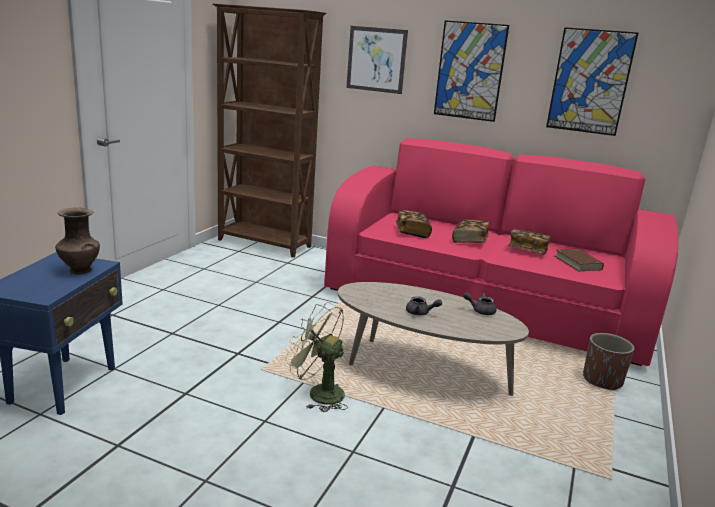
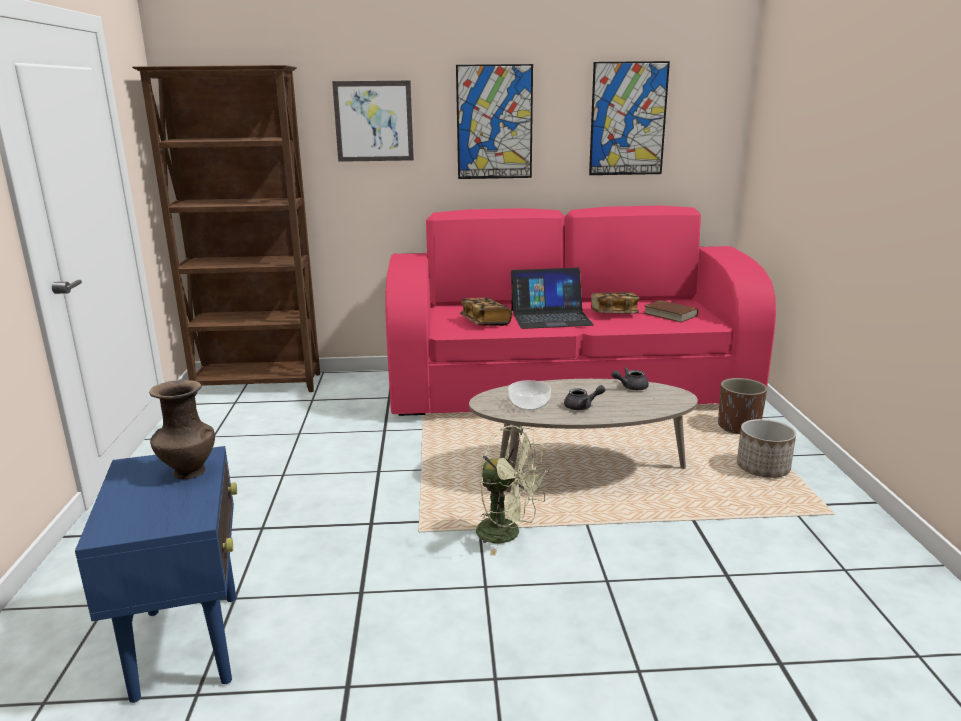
camera: 25 degrees left, 0 degrees up
green fan [285,302,348,412] -> green fan turned 150 degrees counterclockwise [476,425,550,555]
book [452,219,489,243] -> laptop [511,268,594,329]
none -> bowl [508,380,551,411]
none -> planter [737,419,796,478]

